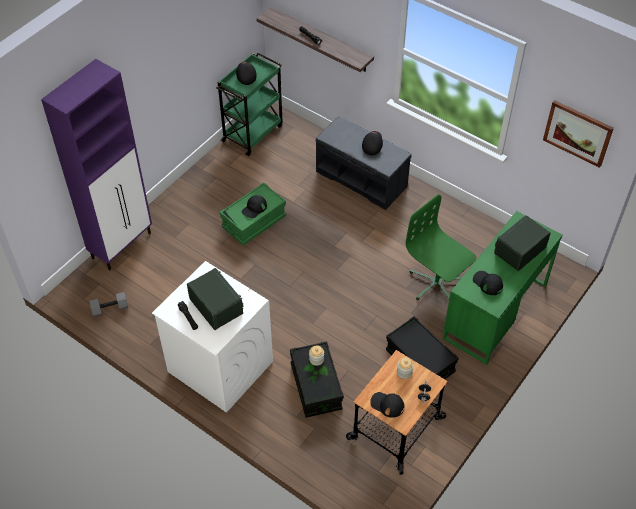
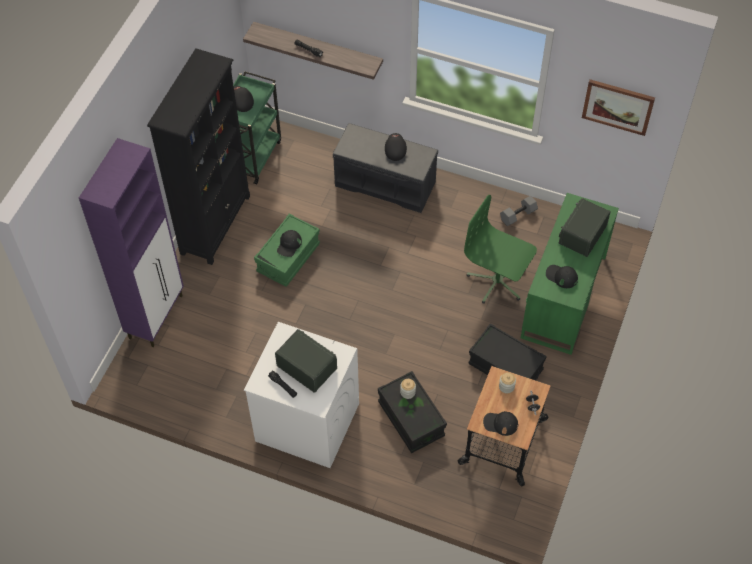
camera: 15 degrees left, 5 degrees up
grey dumbbell [89,292,128,317] -> grey dumbbell moved to [500,196,538,226]
none -> black bookcase [147,49,250,265]

